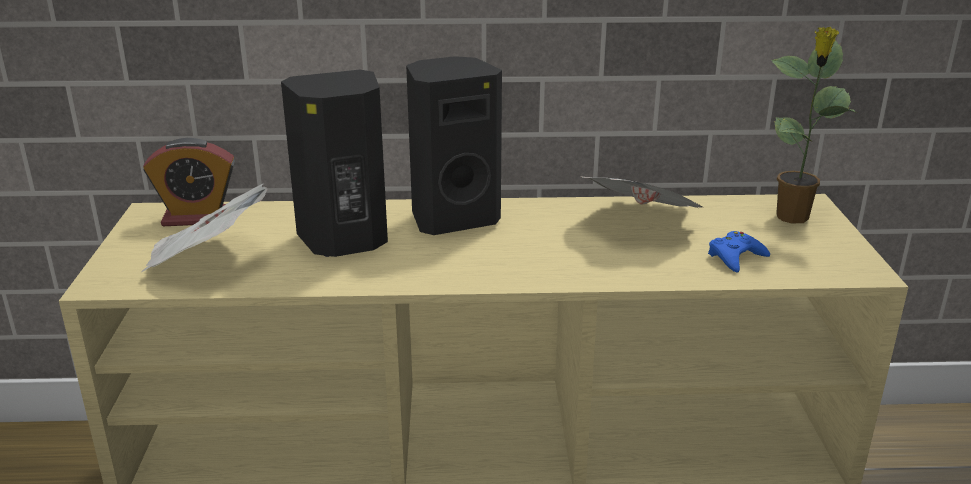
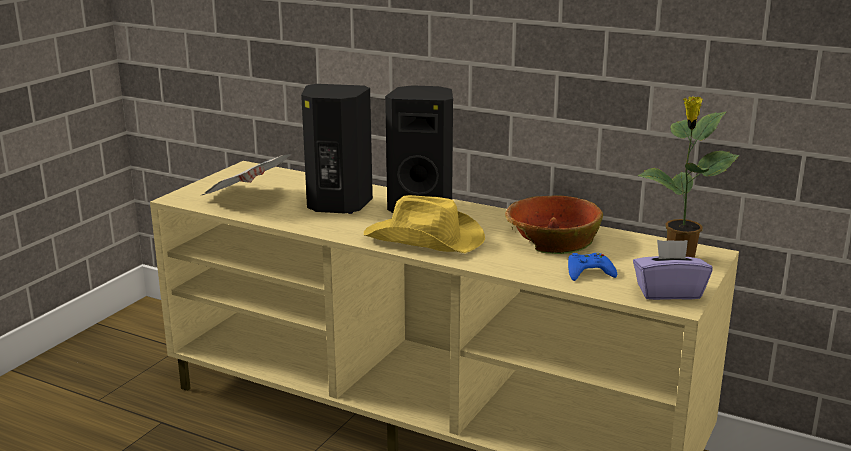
camera: 30 degrees right, 5 degrees down
alarm clock [143,138,235,226] -> none
newspaper [581,176,703,208] -> bowl [505,195,603,254]
none -> yellow hat [364,195,485,253]
none -> purple tissue box [633,240,713,300]

